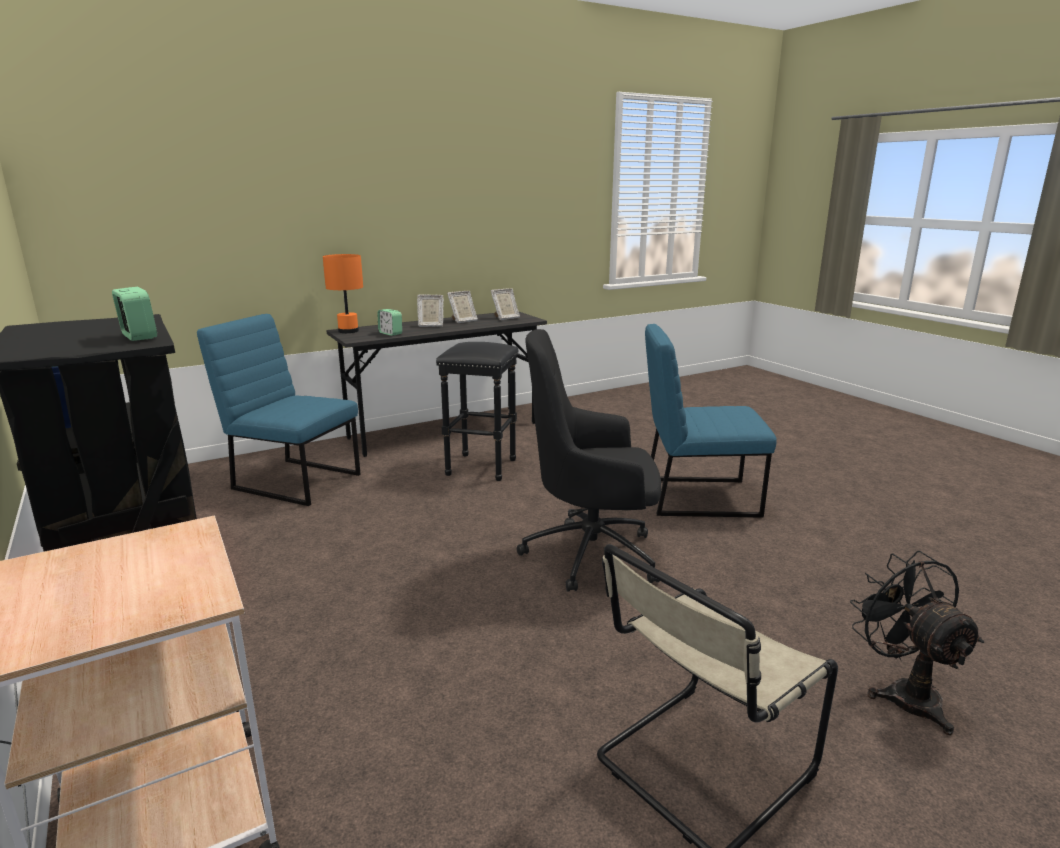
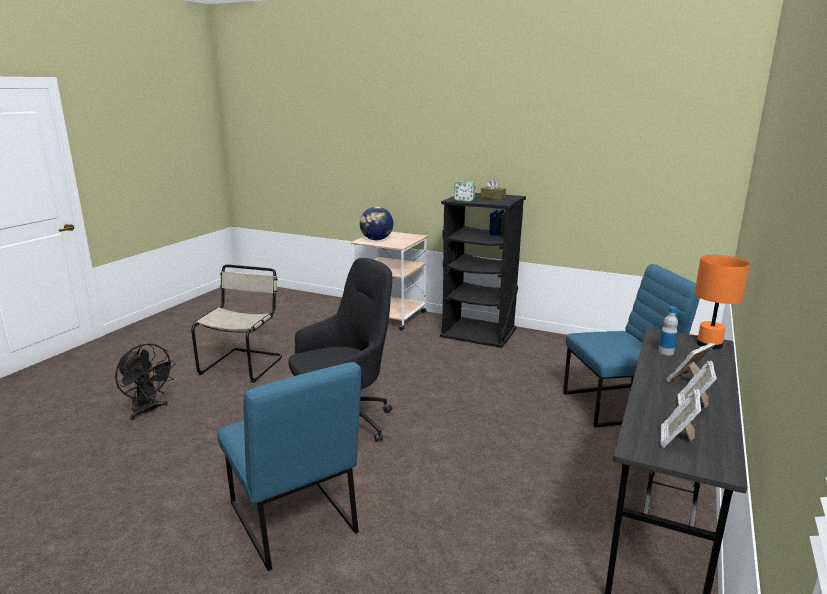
camera: 145 degrees right, 0 degrees up
alarm clock [377,309,402,336] -> bottle [658,306,678,355]
black stool [436,342,518,481] -> none
blue chair [645,324,777,518] -> blue chair turned 90 degrees clockwise [217,362,361,571]
none -> globe [360,206,393,240]
none -> brown tissue box [480,179,506,200]

